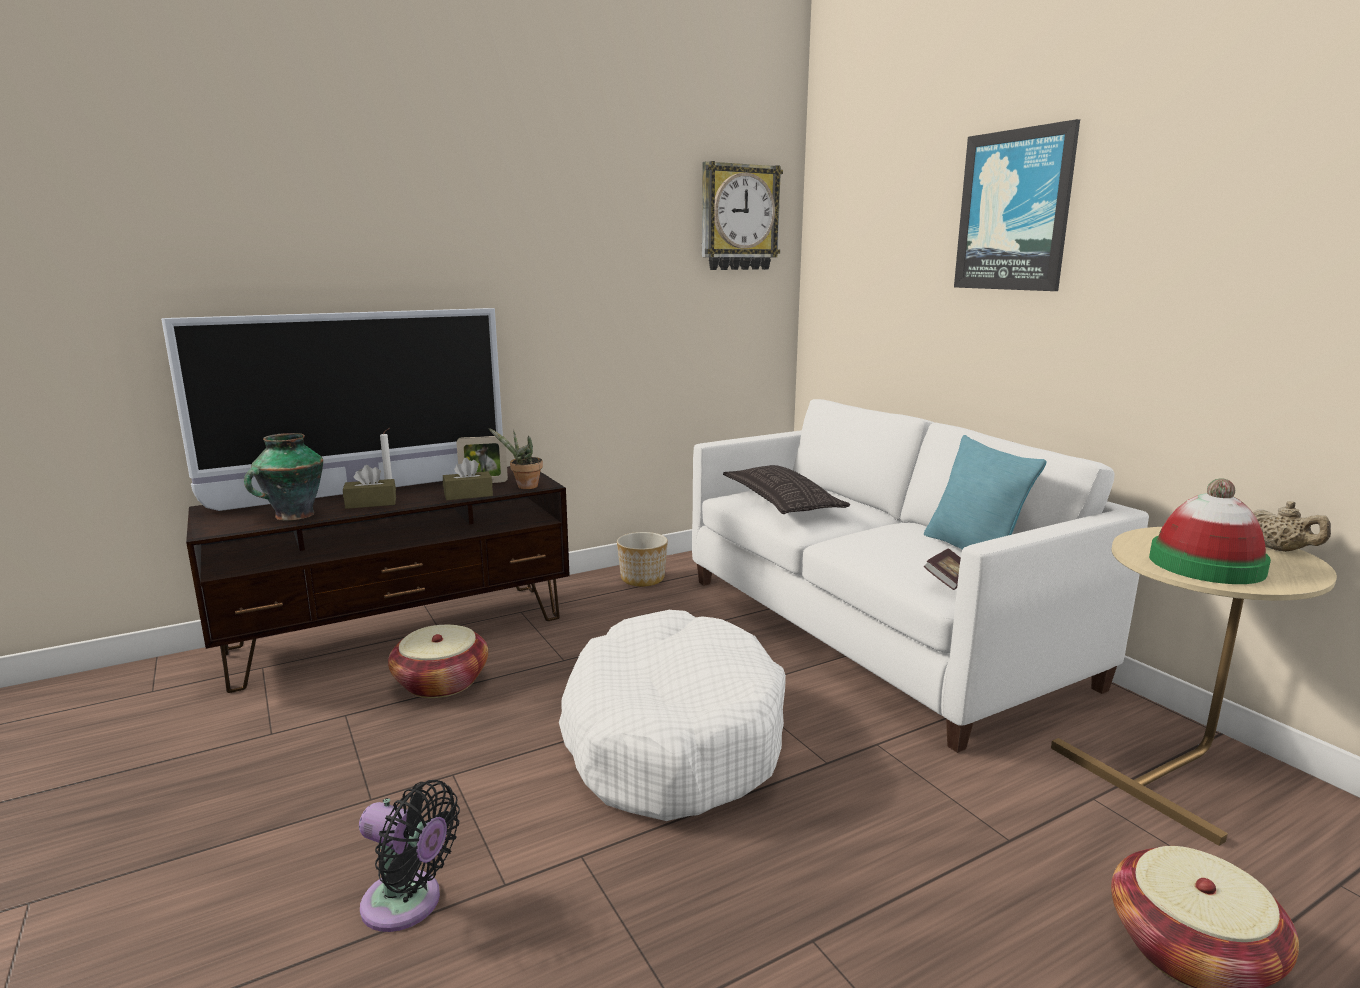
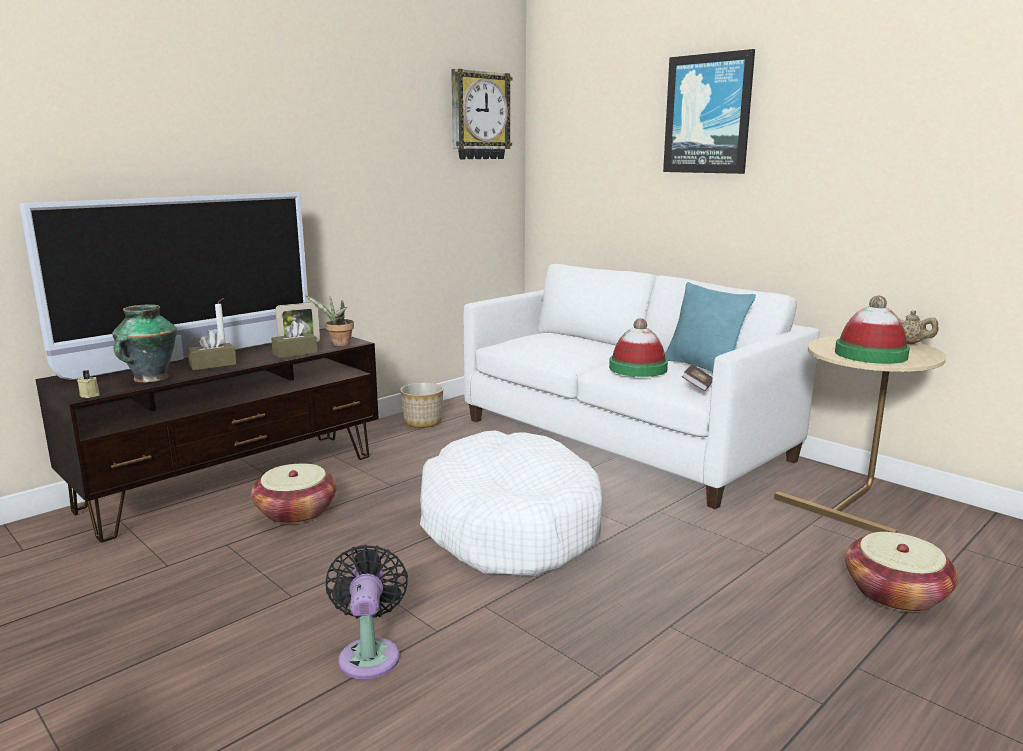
camera: 15 degrees left, 0 degrees up
black fan [359,780,460,932] -> black fan turned 105 degrees counterclockwise [326,545,408,679]
pillow [723,465,850,514] -> none
none -> beige candle [77,370,100,398]
none -> hat [609,318,668,377]

